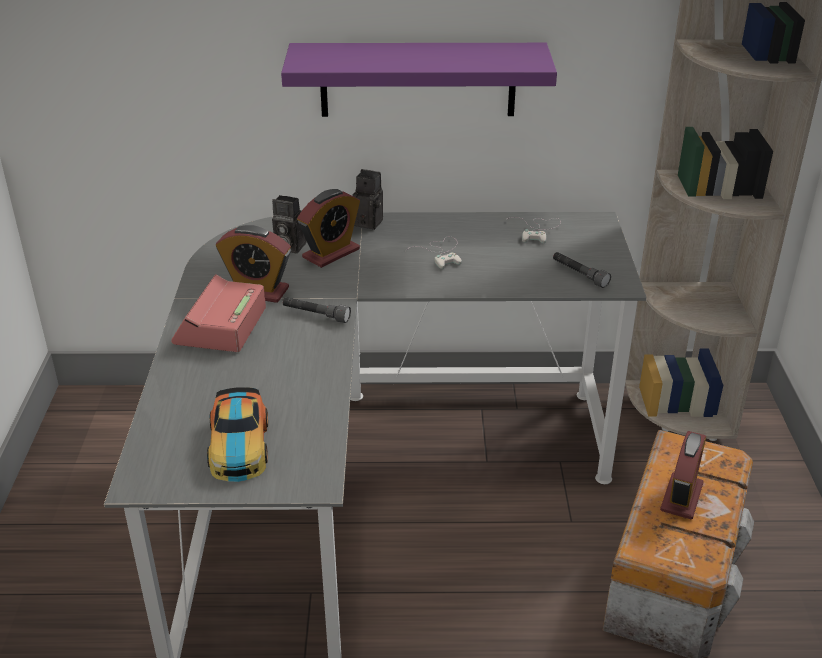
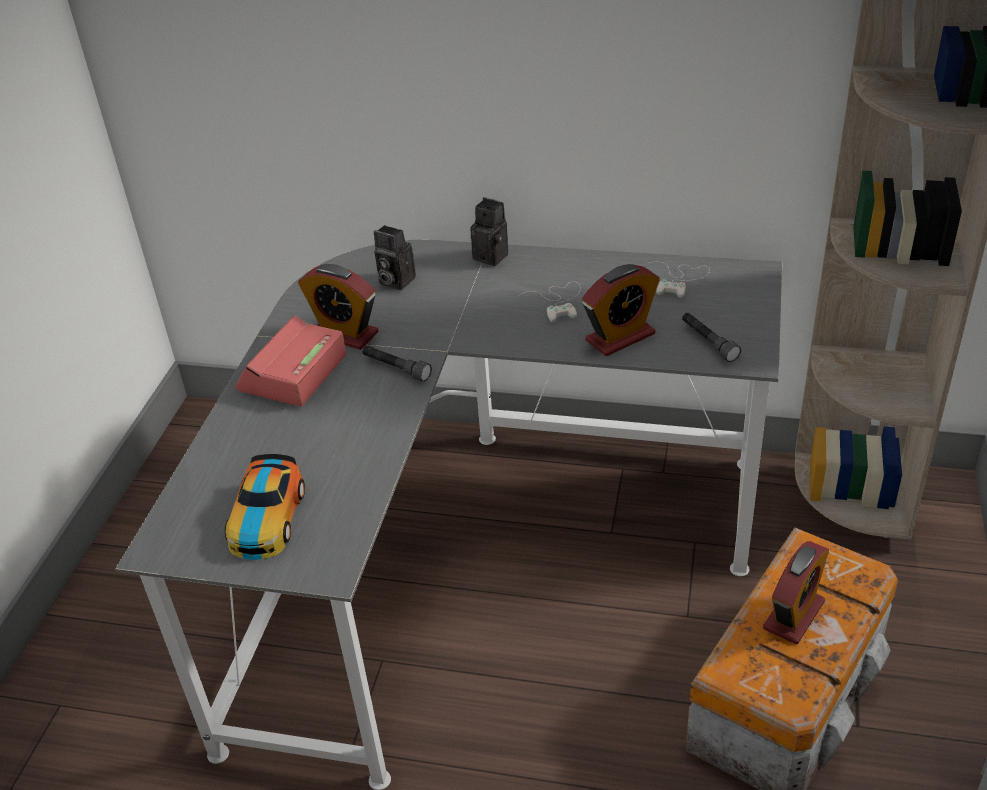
camera: 15 degrees right, 5 degrees up
purple shelf [281,43,557,117] -> none
alarm clock [297,189,360,268] -> alarm clock moved to [582,264,660,356]

